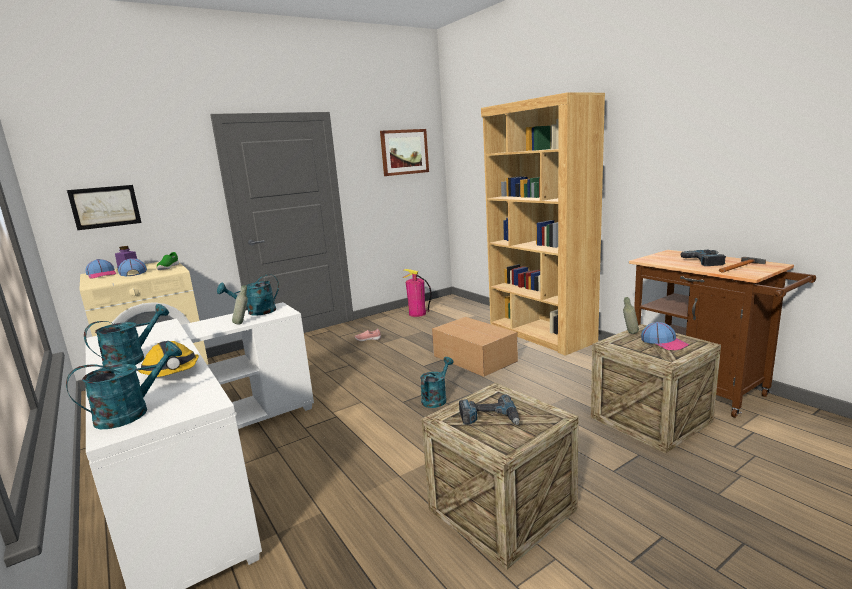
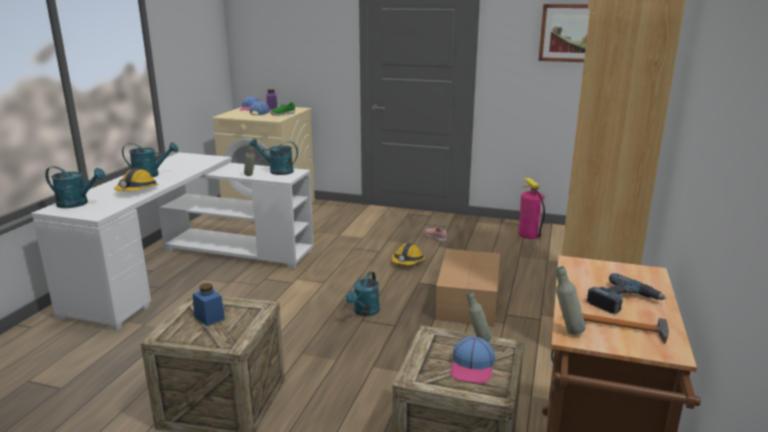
camera: 50 degrees right, 5 degrees up
picture [67,185,141,230] -> none
turquoise watering can [420,357,453,408] -> turquoise watering can turned 120 degrees clockwise [346,272,380,316]
power drill [459,394,520,425] -> blue jar [193,283,225,326]
none -> hard hat [392,243,425,265]
none -> grey bottle [556,266,586,335]

